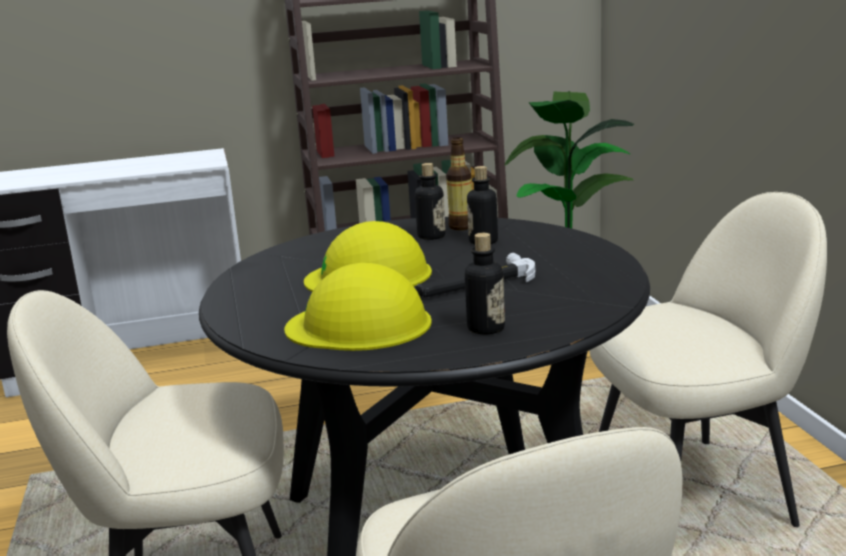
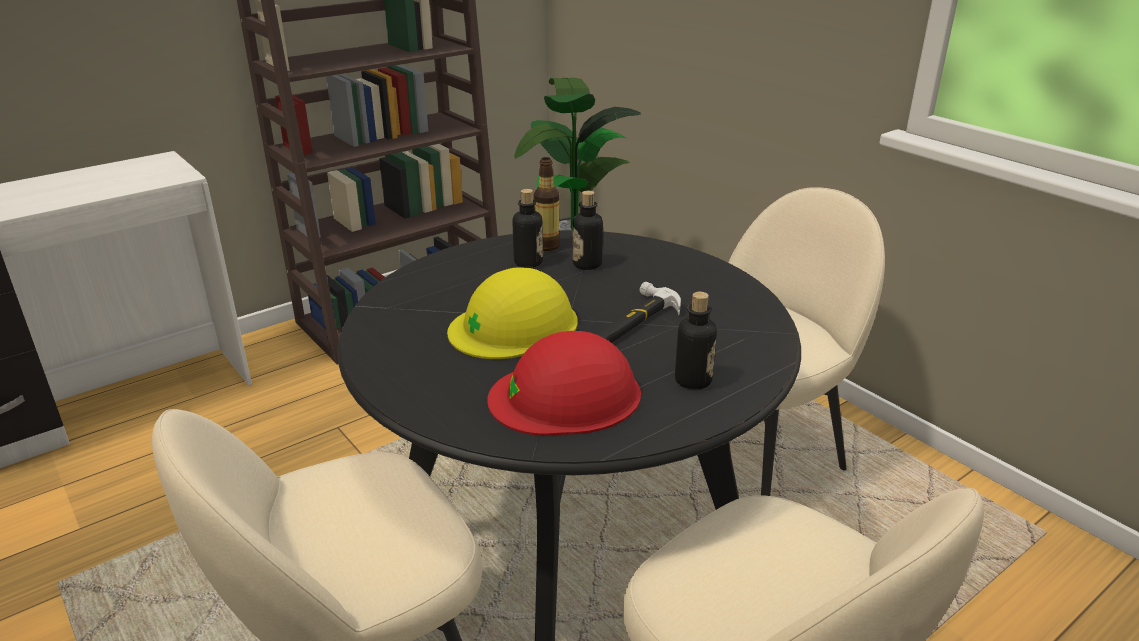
camera: 25 degrees left, 10 degrees up
yellow hard hat [284,263,432,351] -> red hard hat [487,331,641,436]

